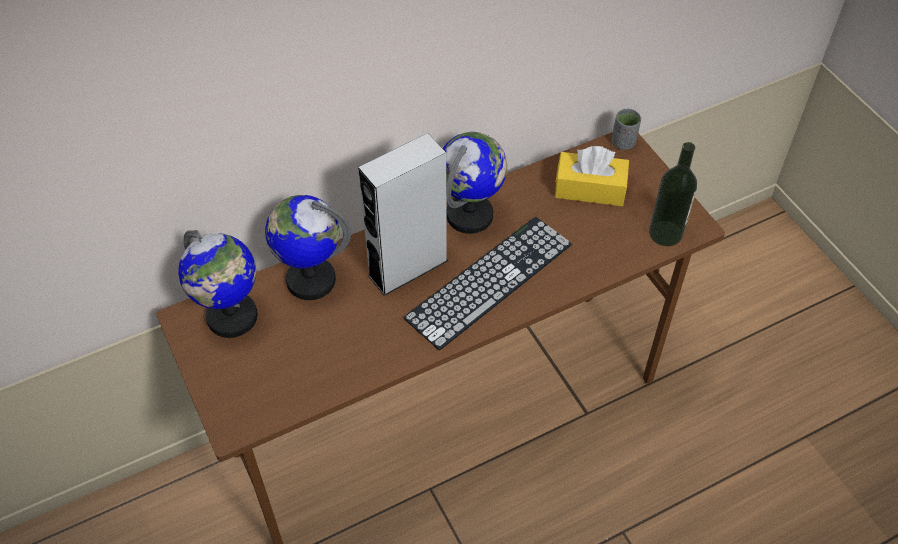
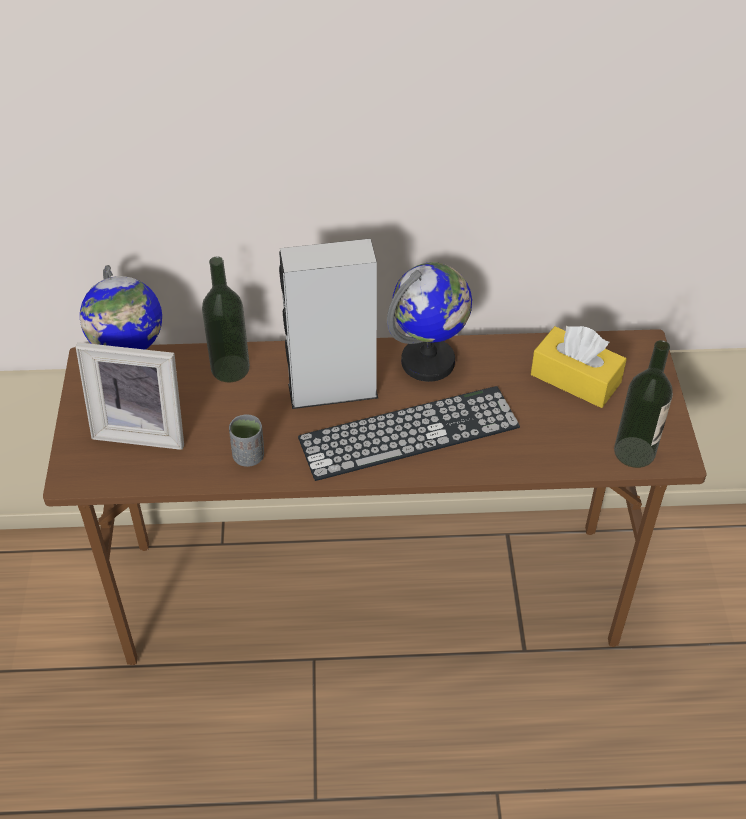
camera: 25 degrees right, 5 degrees down
globe [265,195,351,300] -> bottle [202,257,250,382]
grey cup [612,109,641,150] -> grey cup moved to [229,414,264,467]
none -> picture frame [76,342,184,450]

